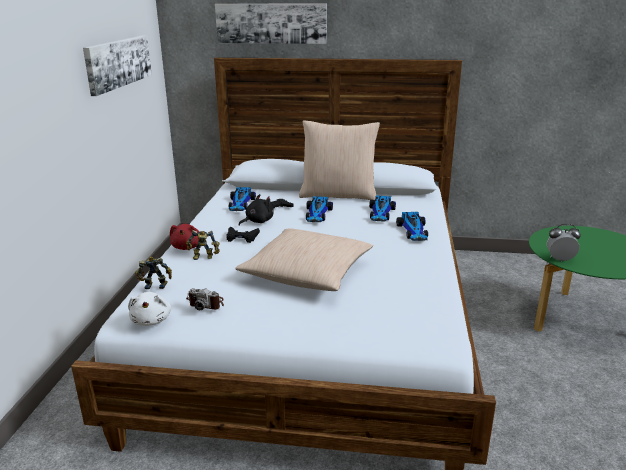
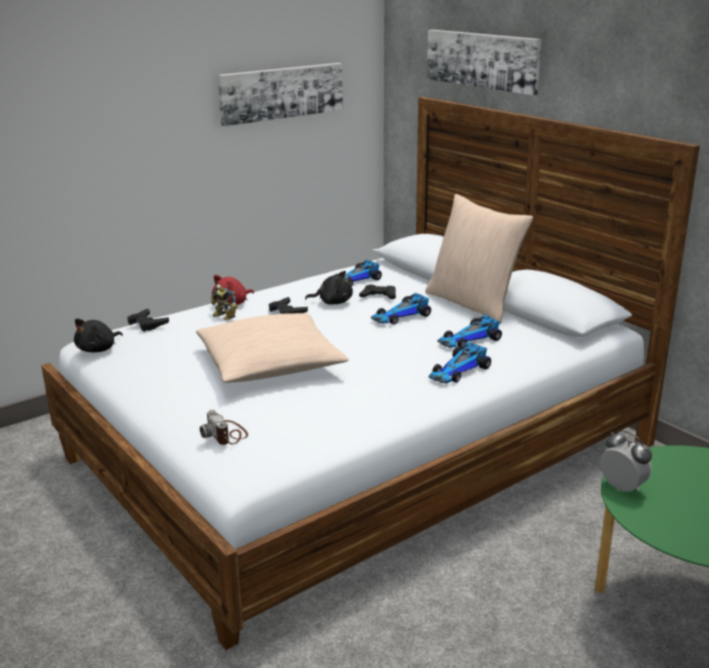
camera: 45 degrees right, 0 degrees up
white plush toy [128,292,171,326] -> black plush toy [74,319,123,352]
toy robot [135,256,172,289] -> black game controller [127,309,169,332]
camera [186,288,224,310] -> camera moved to [200,410,248,445]

